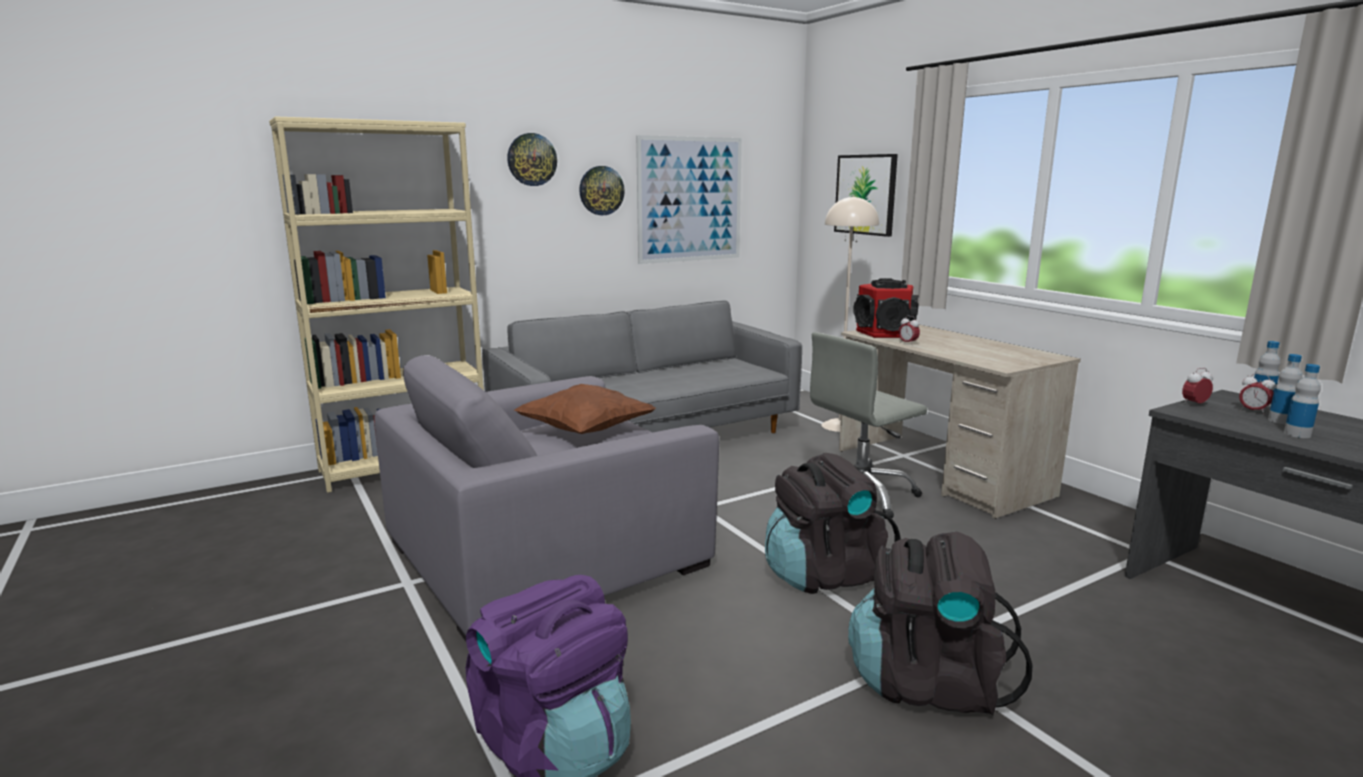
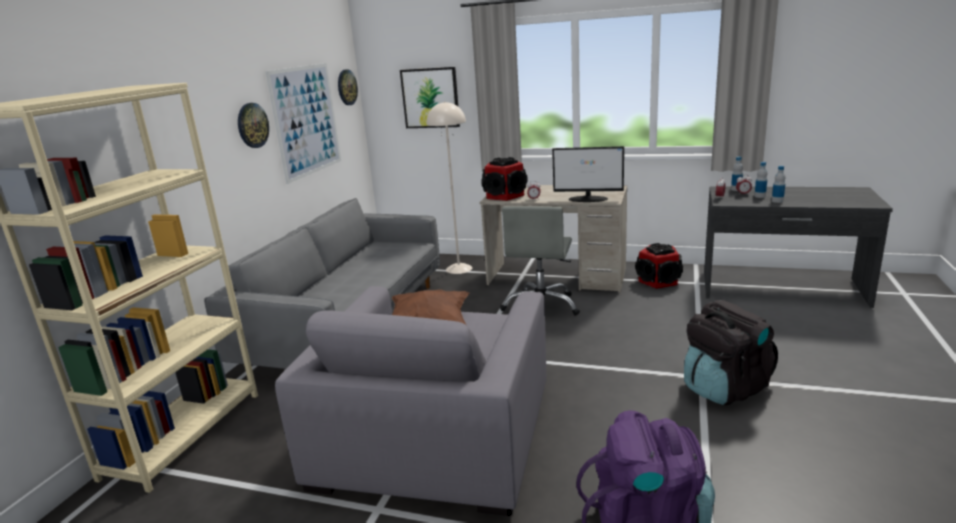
camera: 40 degrees left, 5 degrees up
wall clock [507,133,557,186] -> wall clock moved to [338,69,358,105]
black backpack [765,453,900,594] -> none
none -> monitor [552,146,624,202]
none -> speaker [635,243,683,289]

